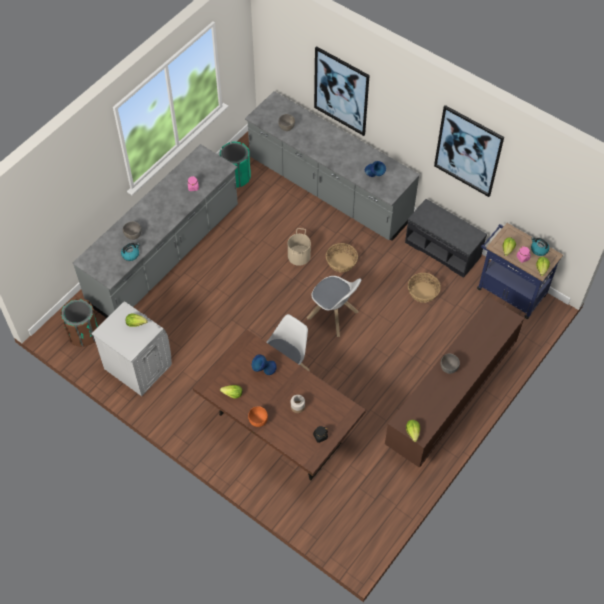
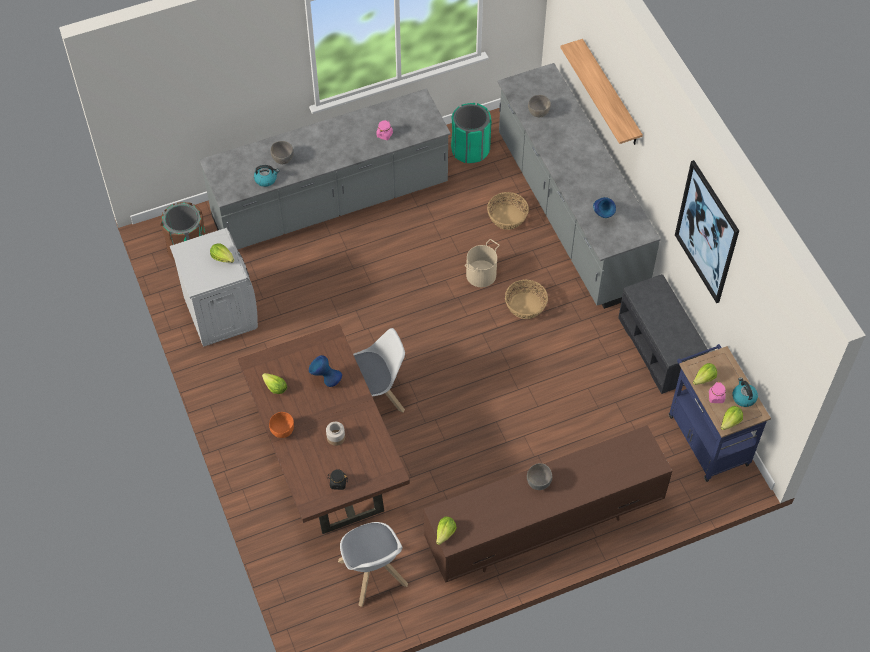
camera: 30 degrees right, 0 degrees up
chair [307,276,361,337] -> chair moved to [338,522,408,607]
picture [314,46,370,136] -> shelf [560,39,643,145]
basket [408,273,441,303] -> basket moved to [487,192,529,230]

